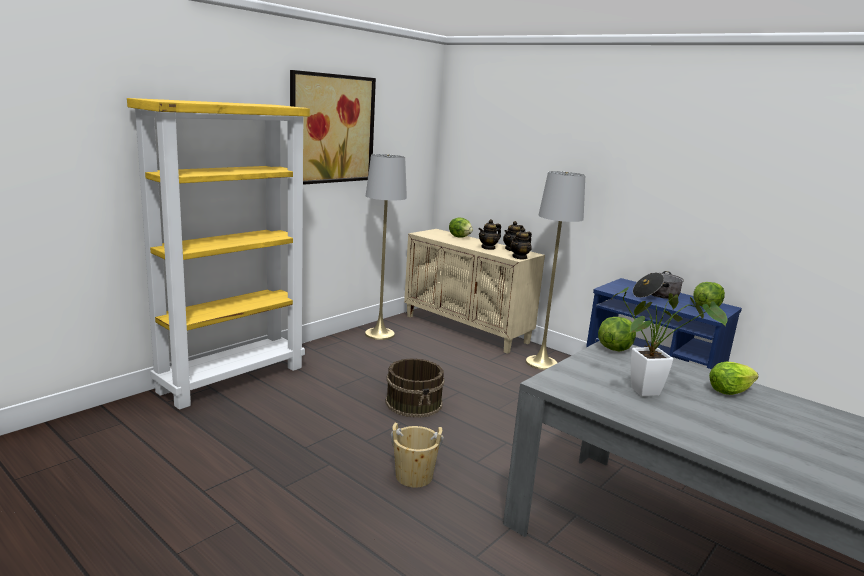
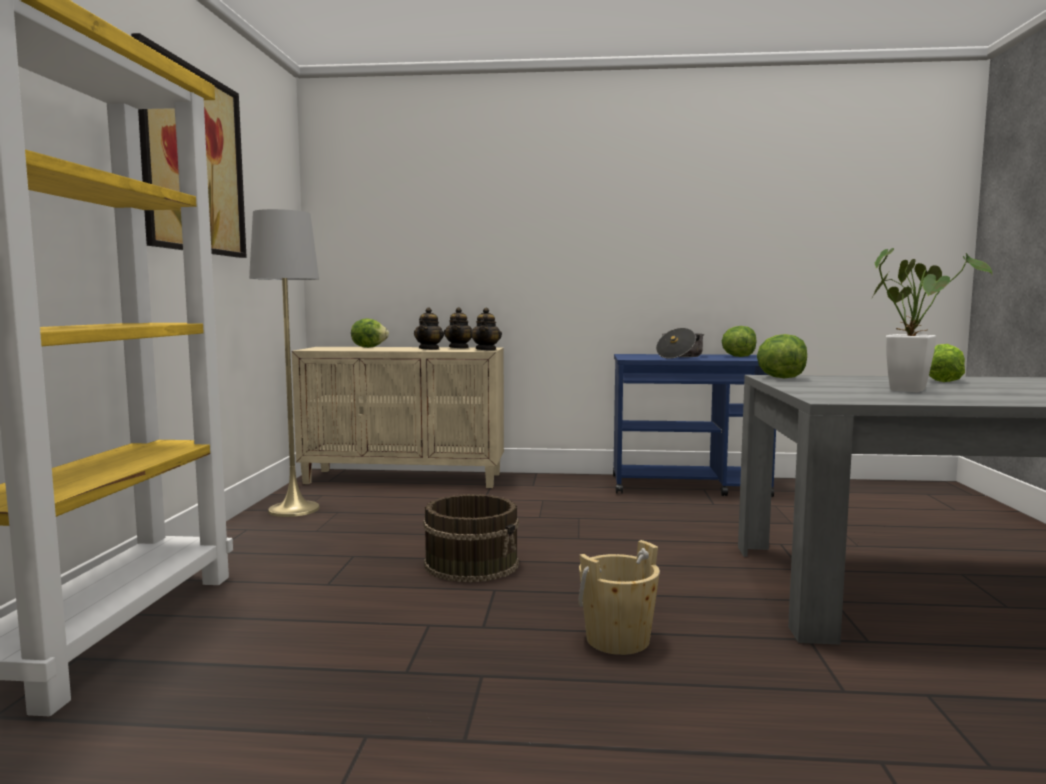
camera: 35 degrees left, 10 degrees down
grey floor lamp [526,171,585,370] -> none

